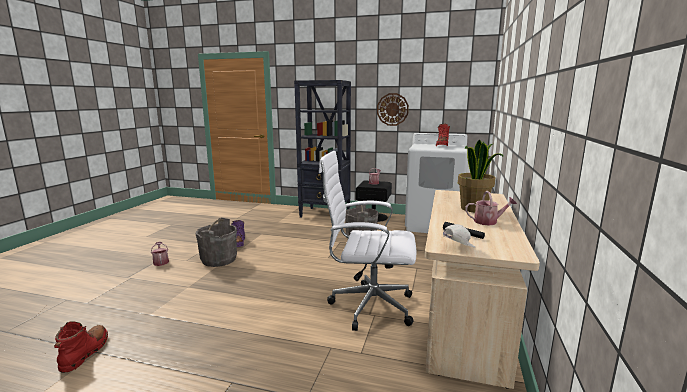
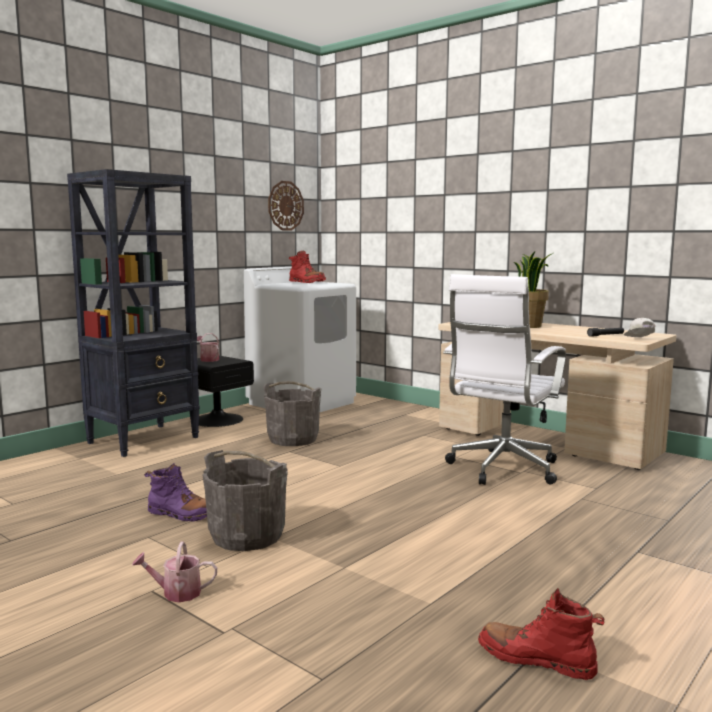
camera: 65 degrees left, 5 degrees down
wall clock [377,93,409,126] -> wall clock moved to [268,181,304,231]
watering can [465,191,517,225] -> none

